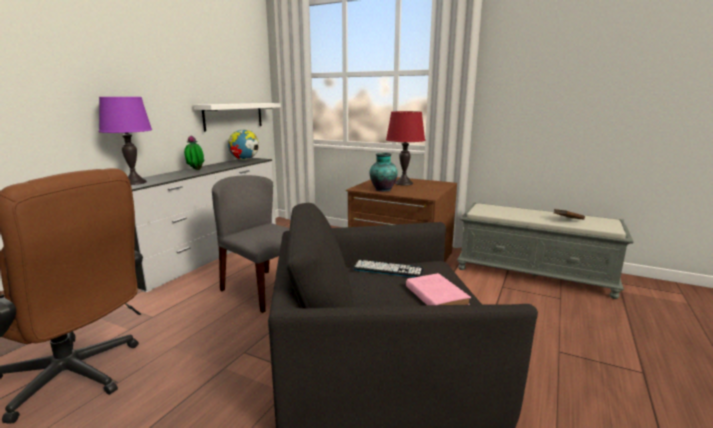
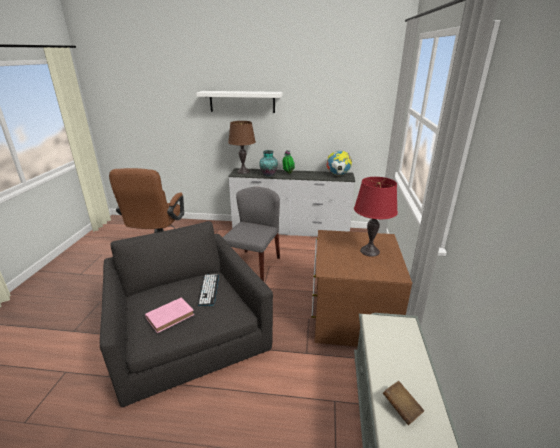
camera: 70 degrees right, 10 degrees up
purple table lamp [99,97,152,185] -> brown table lamp [228,121,256,174]
white shelf [193,103,281,132] -> white shelf moved to [196,91,282,113]
vase [370,153,398,192] -> vase moved to [259,150,278,177]

